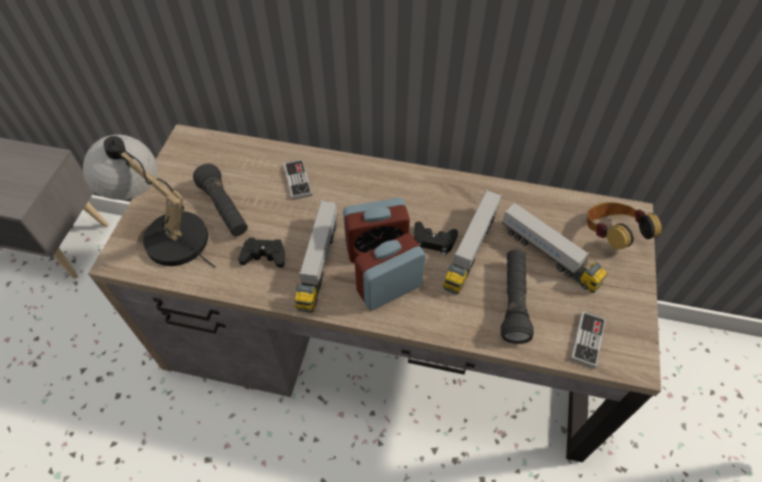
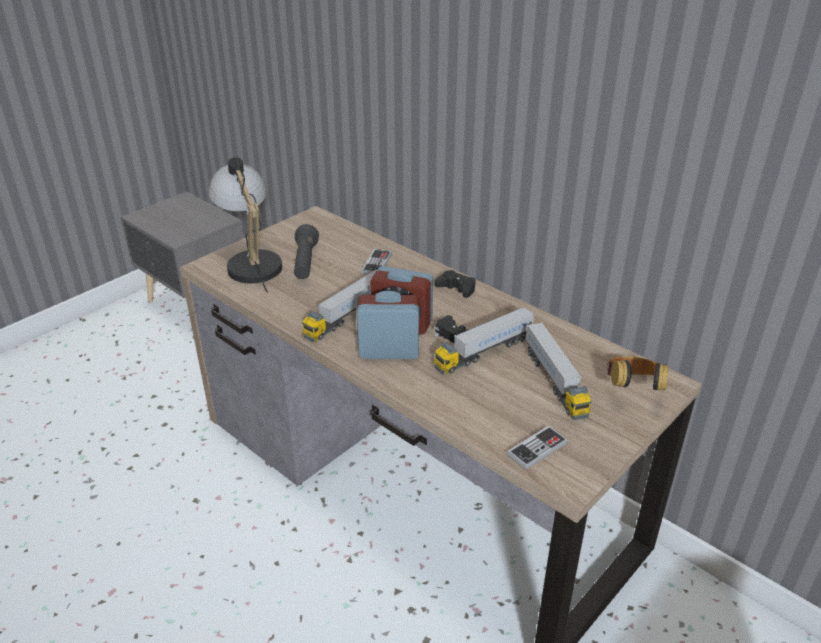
camera: 30 degrees right, 20 degrees down
black game controller [238,238,285,268] -> black game controller moved to [434,270,476,298]
black flashlight [501,249,534,344] -> none

